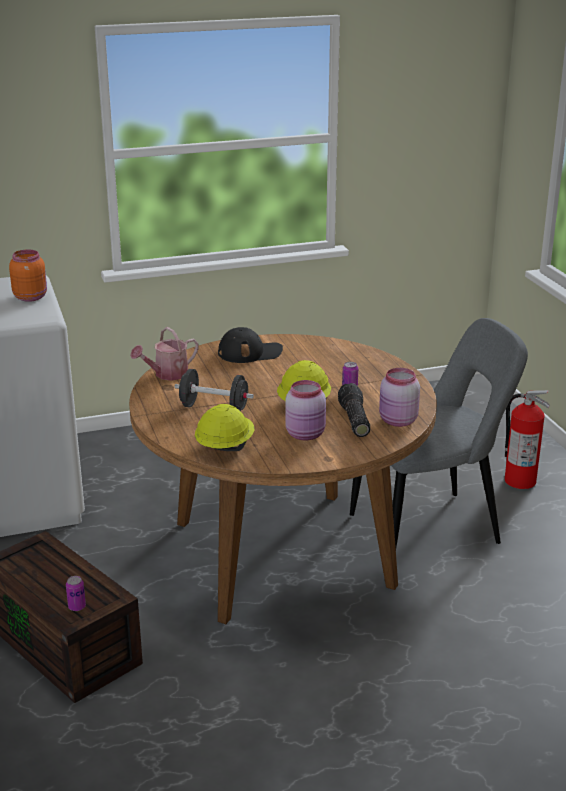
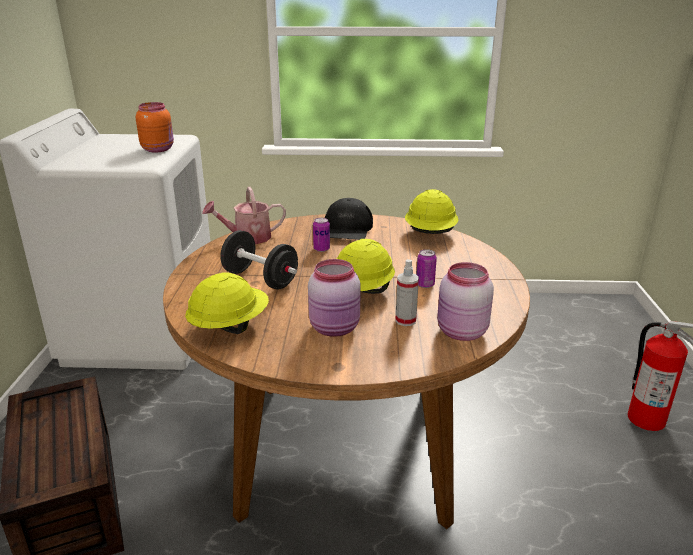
camera: 20 degrees right, 0 degrees up
can [66,576,86,611] -> can moved to [313,218,330,252]
black cap [218,327,283,363] -> black cap turned 90 degrees clockwise [325,198,373,240]
flashlight [338,383,370,437] -> spray bottle [395,259,419,326]
grey chair [350,318,528,547] -> none
none -> yellow hard hat [405,189,459,234]

